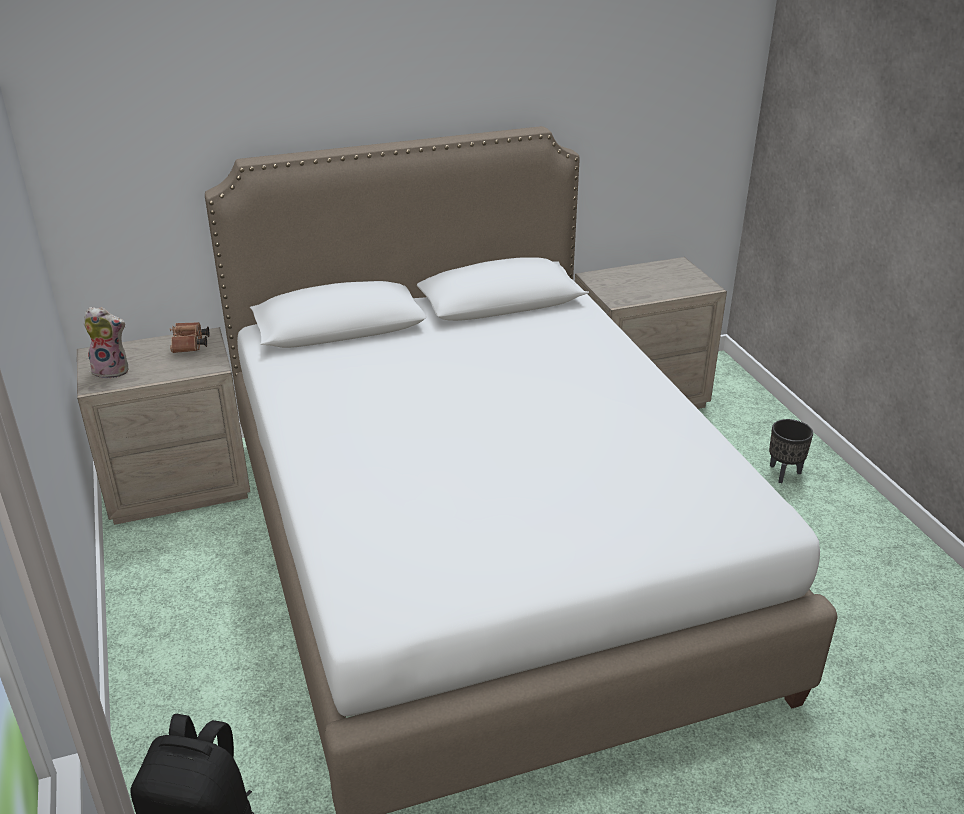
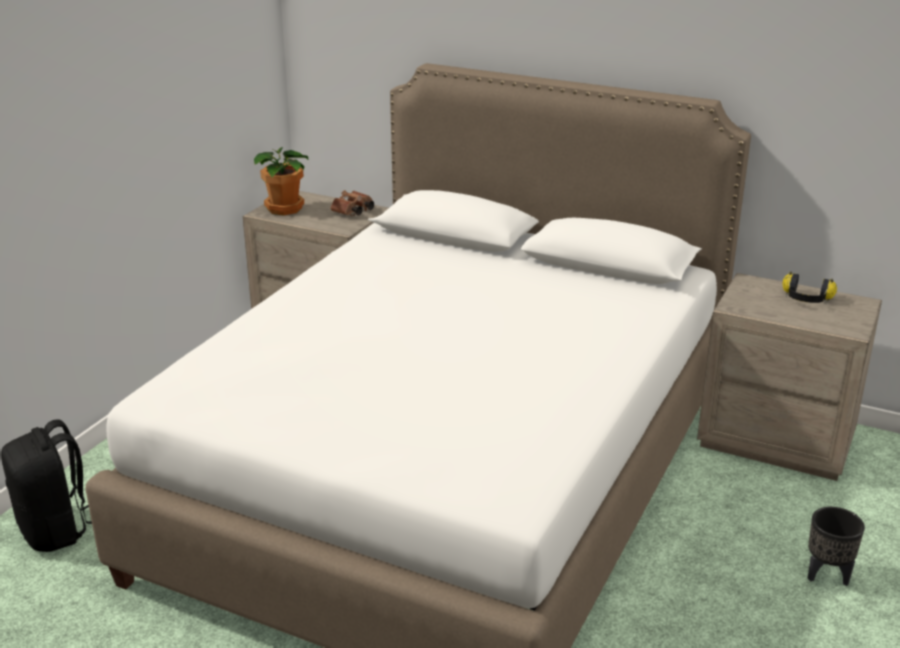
camera: 45 degrees right, 5 degrees down
plush toy [84,307,128,379] -> potted plant [254,147,308,215]
none -> headphones [782,272,837,304]

